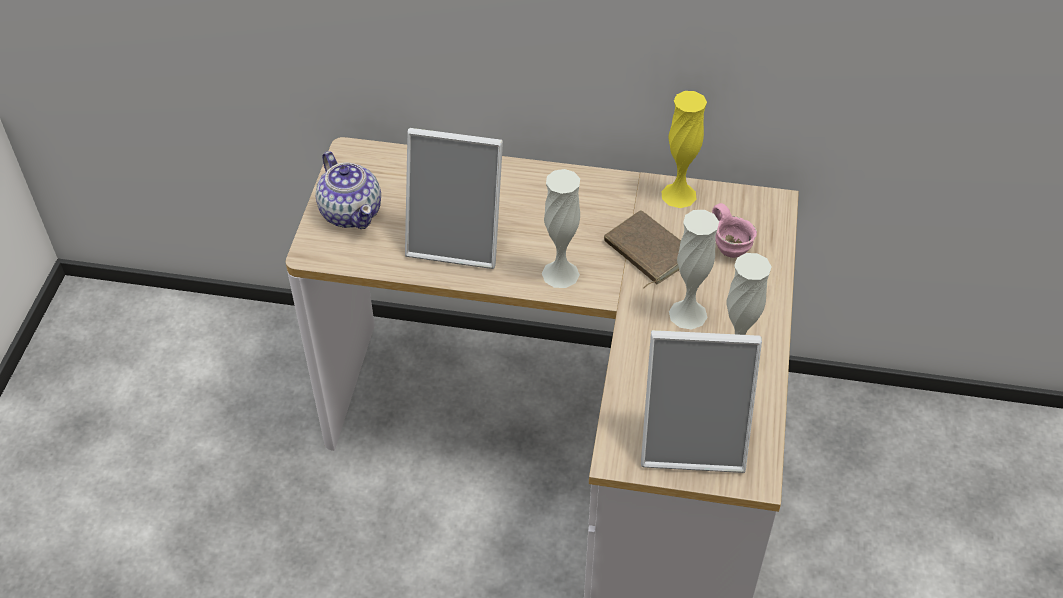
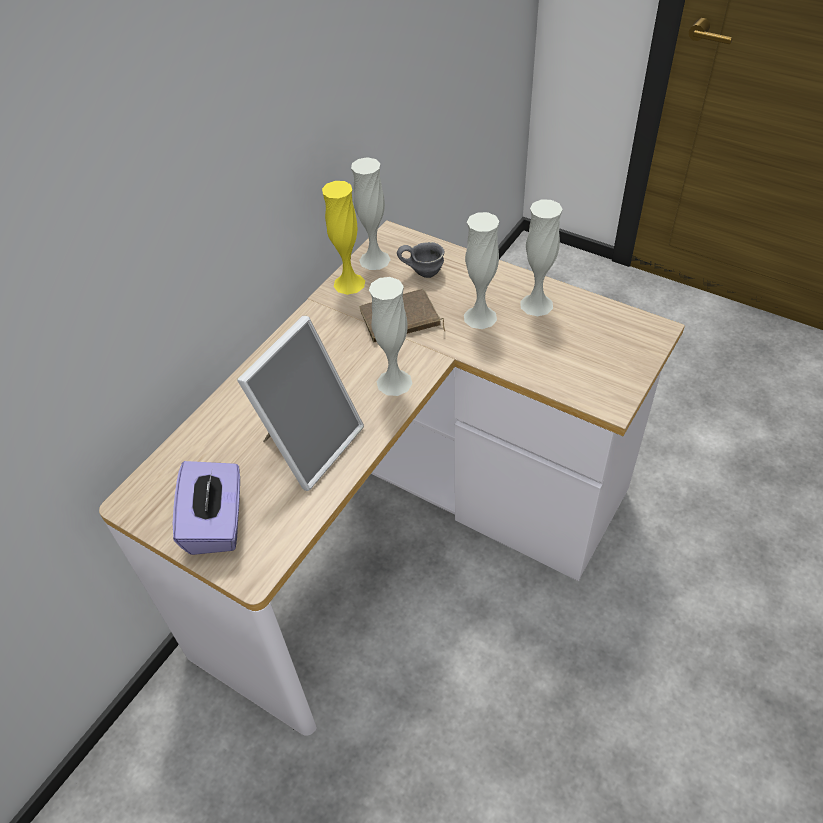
camera: 65 degrees left, 0 degrees up
teapot [315,151,381,229] -> purple tissue box [173,461,240,555]
picture frame [641,330,762,473] -> none
pink mug [712,203,757,258] -> grey mug [397,242,444,278]
none -> white vase [351,157,391,270]

